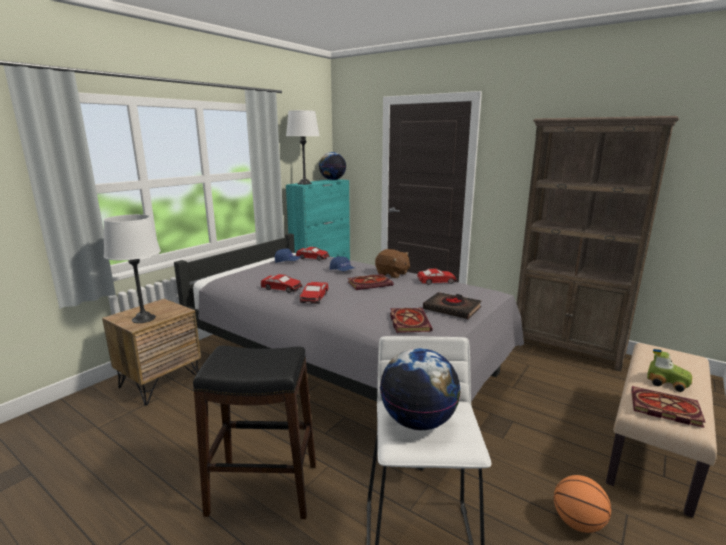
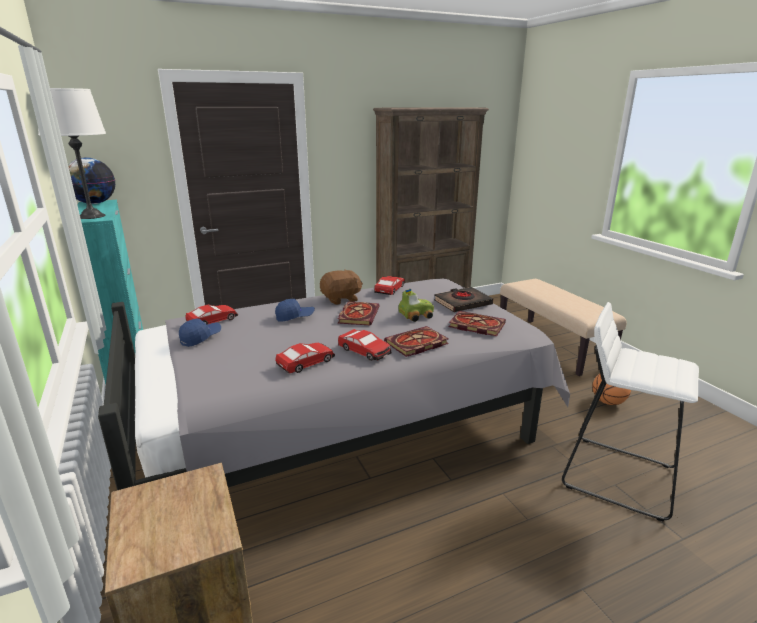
camera: 60 degrees left, 5 degrees up
white table lamp [103,214,161,323] -> none
black stool [193,345,316,519] -> none
globe [380,348,461,430] -> none
book [631,386,706,428] -> book moved to [384,326,449,357]
toy car [647,349,693,392] -> toy car moved to [399,289,434,322]

